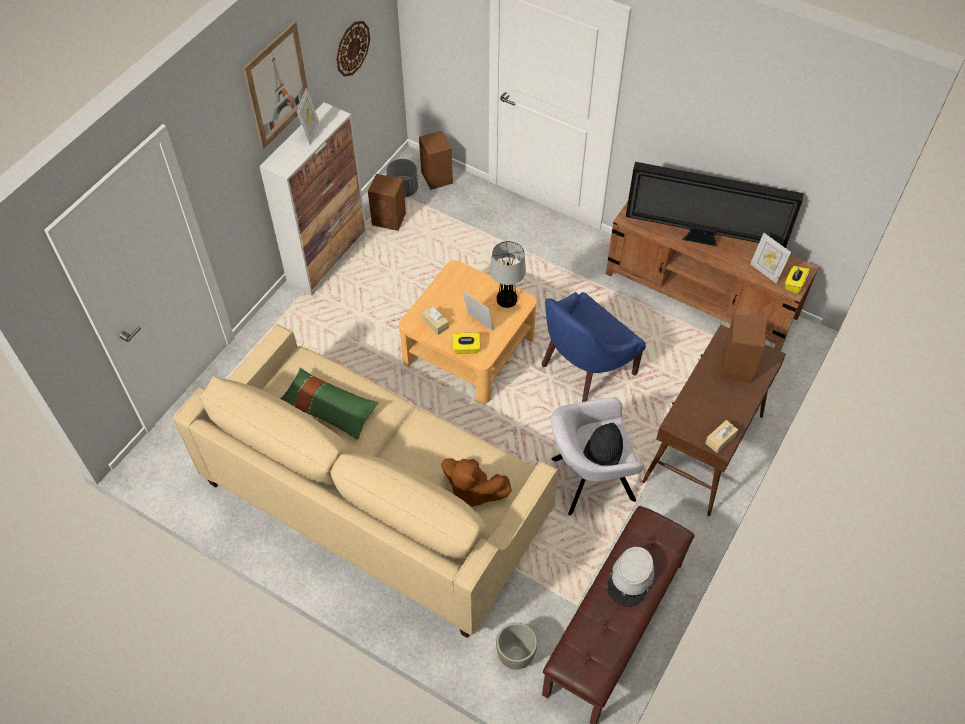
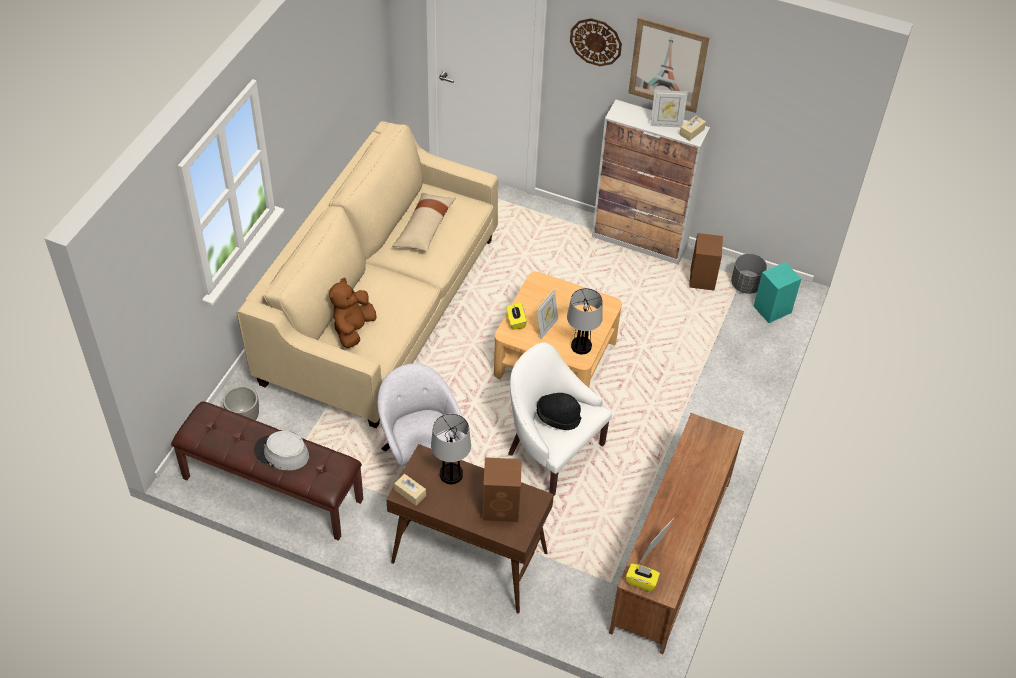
camera: 80 degrees right, 5 degrees down
green pillow [280,368,379,440] -> beige pillow [392,193,456,252]
wall clock [336,21,370,77] -> wall clock moved to [570,18,622,66]
brown speaker [419,131,453,190] -> turquoise speaker [753,262,801,323]
beige tissue box [422,306,449,335] -> beige tissue box moved to [679,116,706,141]
blue armchair [542,292,646,402] -> white armchair [508,342,612,495]
black hat [584,423,623,466] -> black hat moved to [537,393,581,430]
television [626,162,803,248] -> none
none -> table lamp [431,413,471,484]

